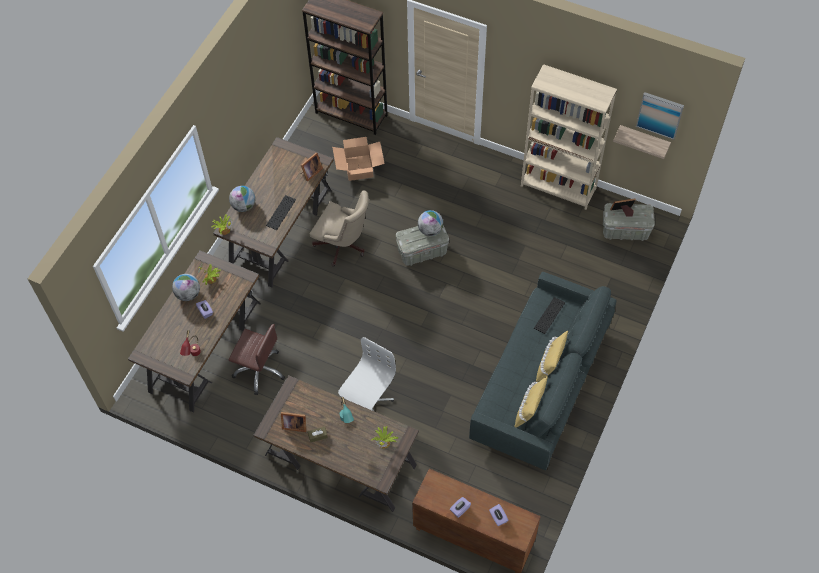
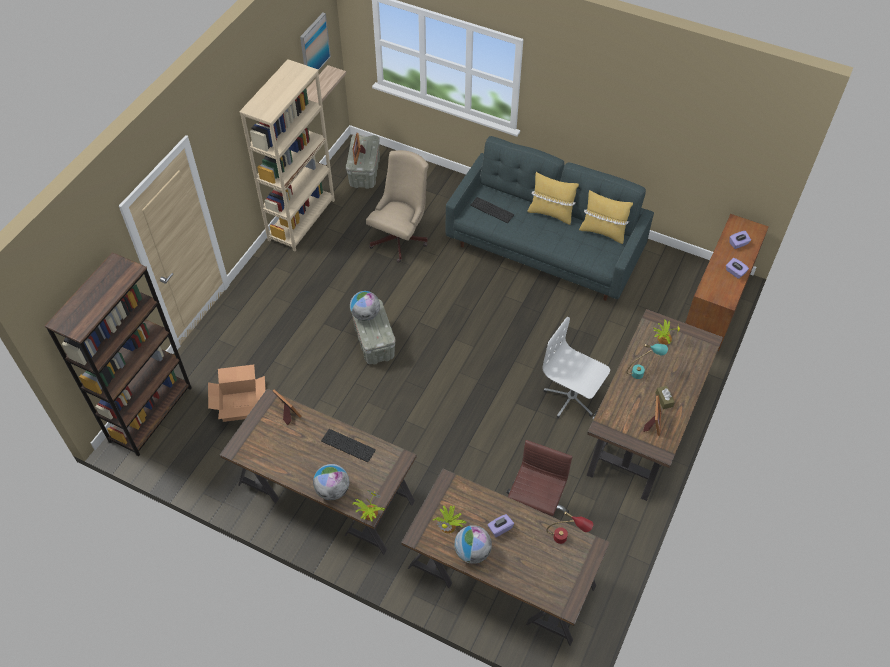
camera: 90 degrees left, 5 degrees down
beige office chair [309,190,369,267] -> beige office chair moved to [366,150,429,263]

